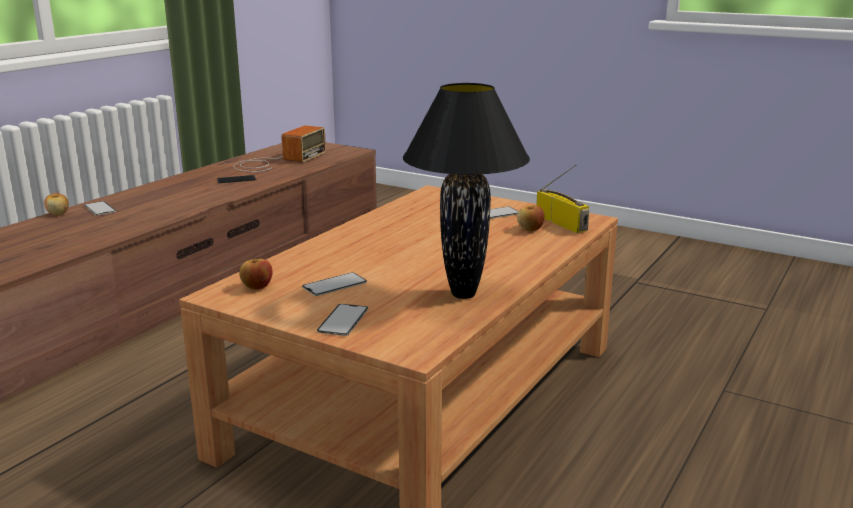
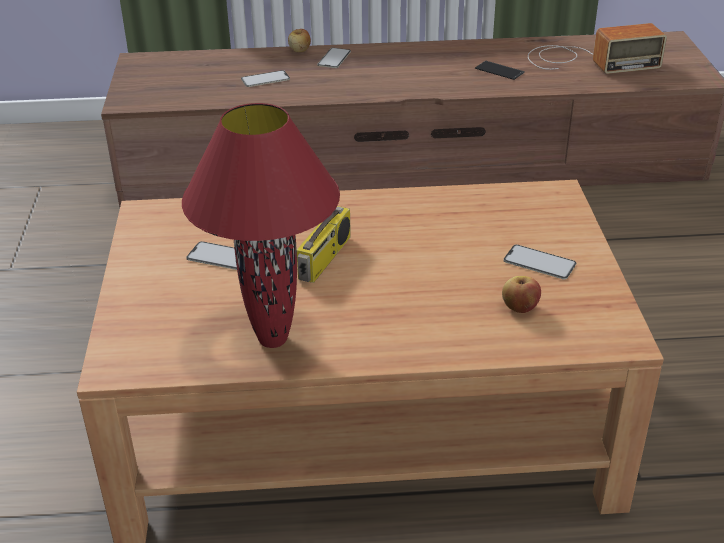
camera: 55 degrees right, 15 degrees up
apple [239,259,273,290] -> none
phone [317,304,368,336] -> phone moved to [241,70,290,87]
black table lamp [403,83,530,299] -> red table lamp [182,103,340,348]
radio [536,165,589,233] -> radio moved to [297,206,351,283]

